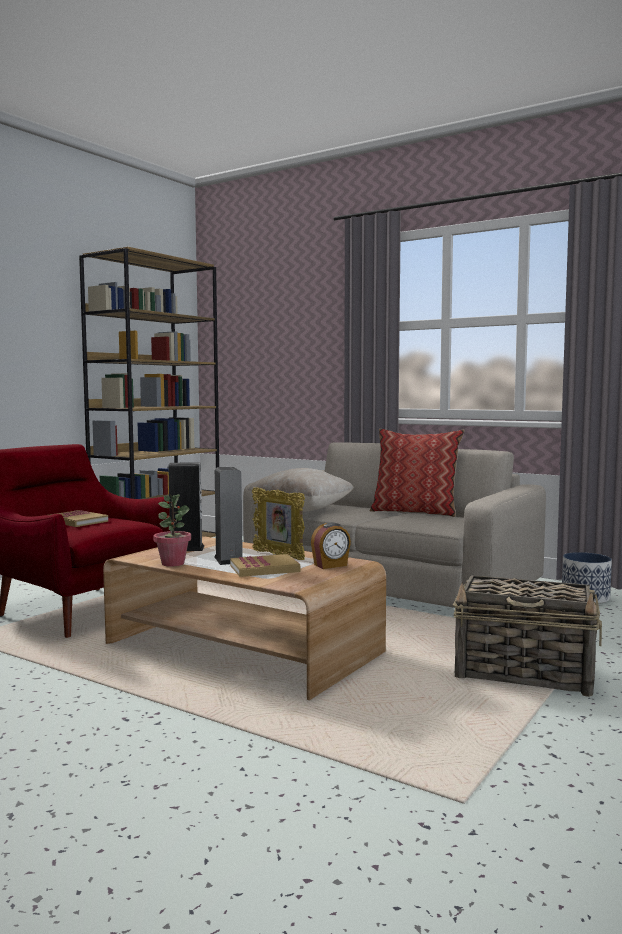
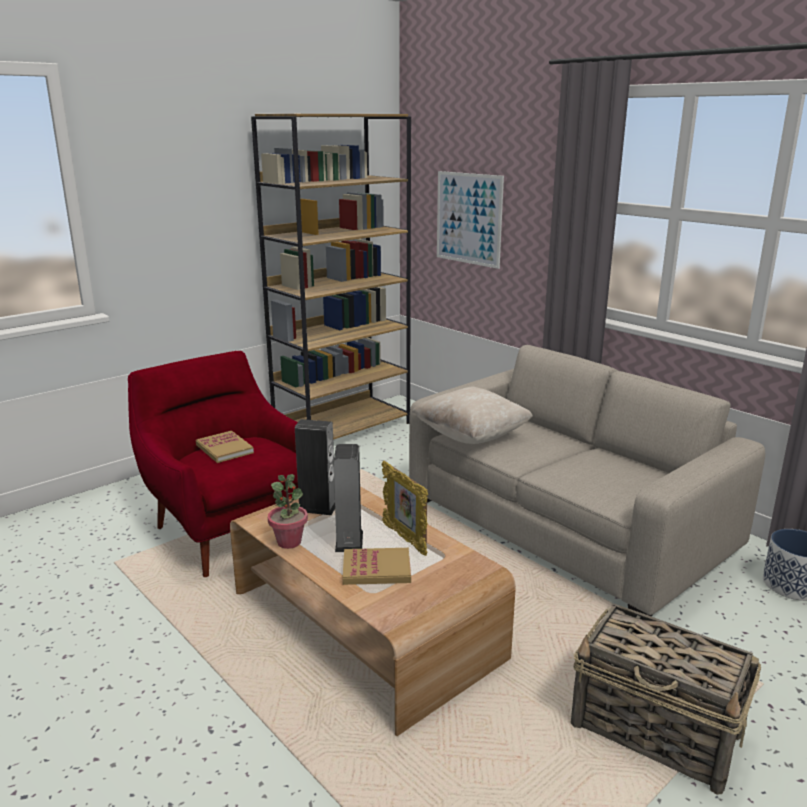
camera: 15 degrees right, 15 degrees up
alarm clock [311,522,351,569] -> none
pillow [370,429,465,517] -> none
none -> picture [437,171,504,269]

